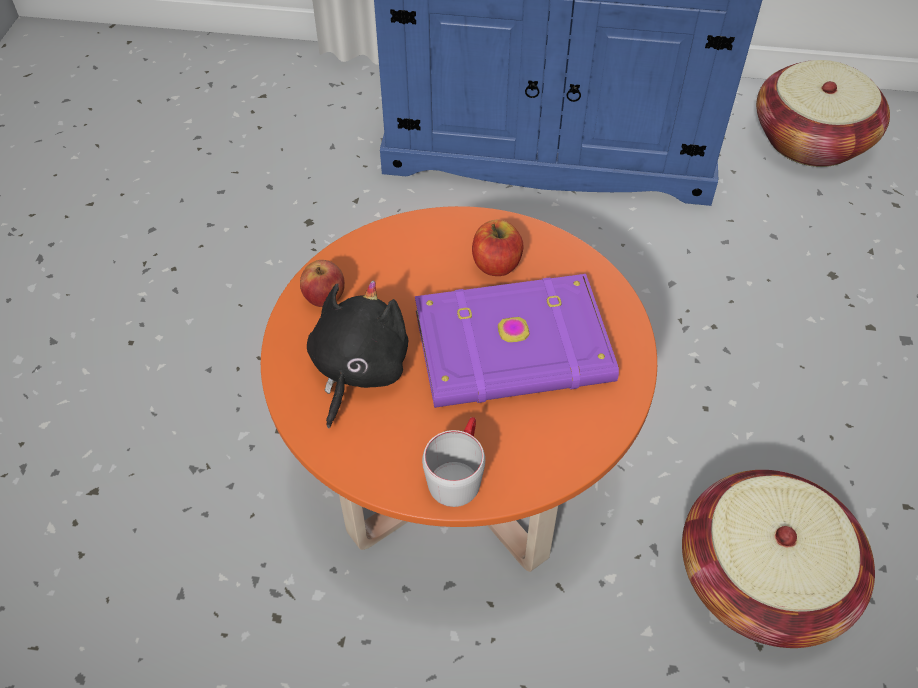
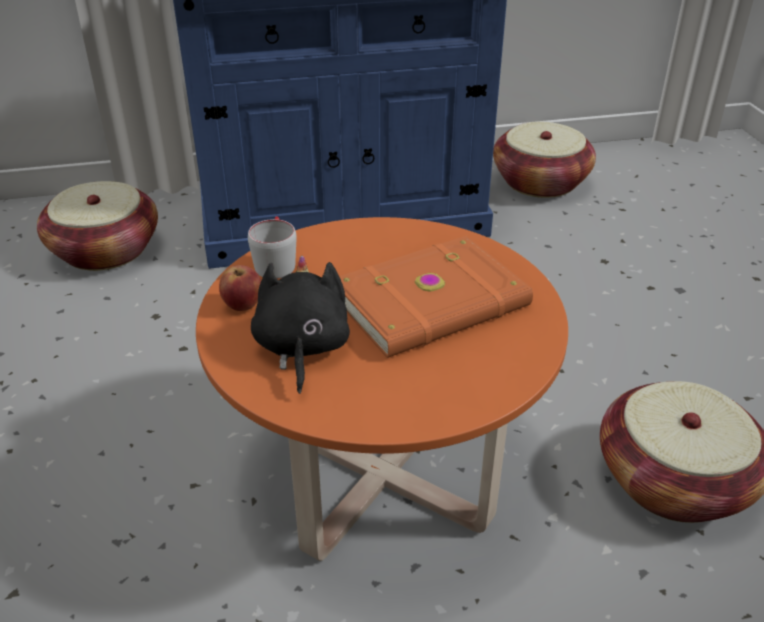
camera: 20 degrees left, 15 degrees down
purple book [415,274,619,408] -> orange book [339,236,533,358]
grey mug [422,417,485,507] -> grey mug moved to [248,216,297,279]
apple [472,220,523,276] -> none
none -> basket [37,181,158,271]

